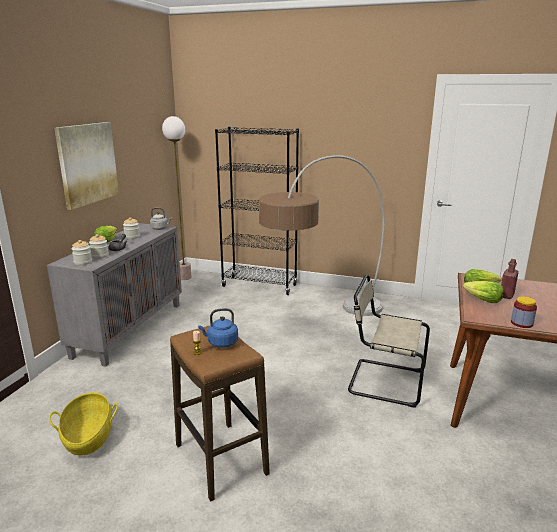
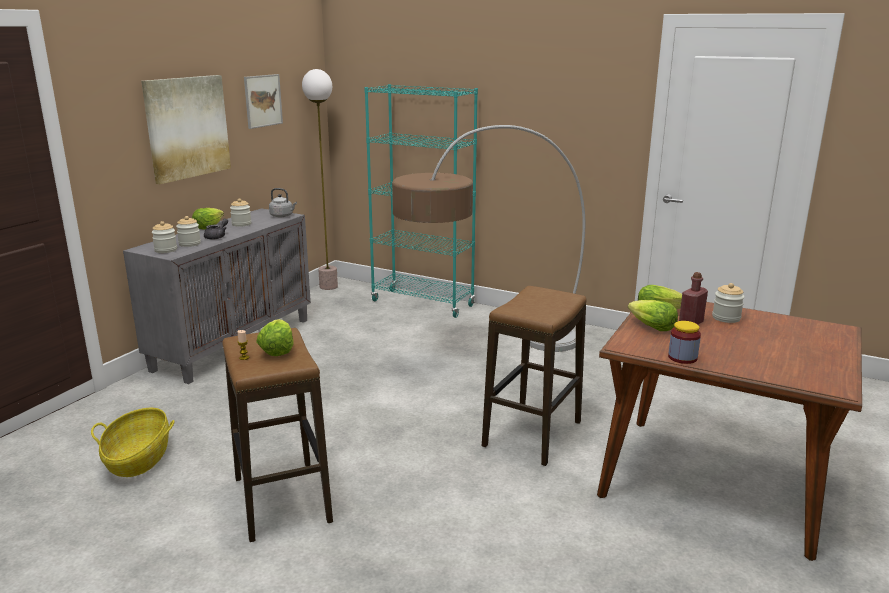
camera: 10 degrees right, 0 degrees up
blue kettle [198,308,238,348] -> lettuce [256,319,294,356]
black bookcase [215,127,299,295] -> turquoise bookcase [364,84,478,318]
beige chair [348,275,430,408] -> stool [482,286,587,466]
none -> picture [244,74,283,129]
none -> jar [712,283,745,323]

